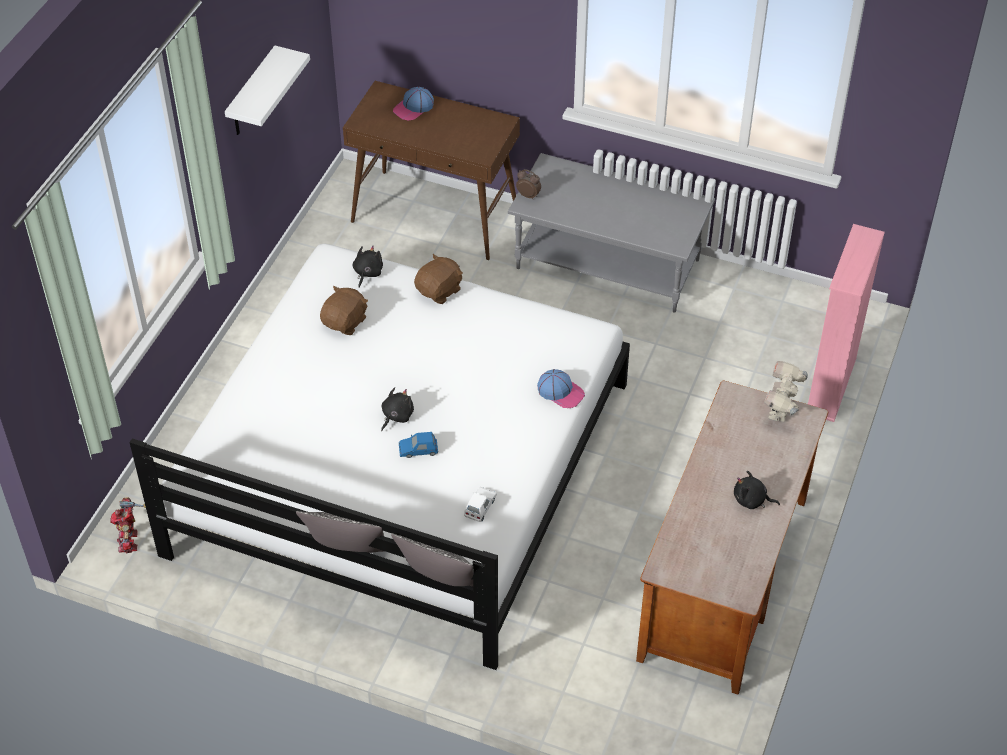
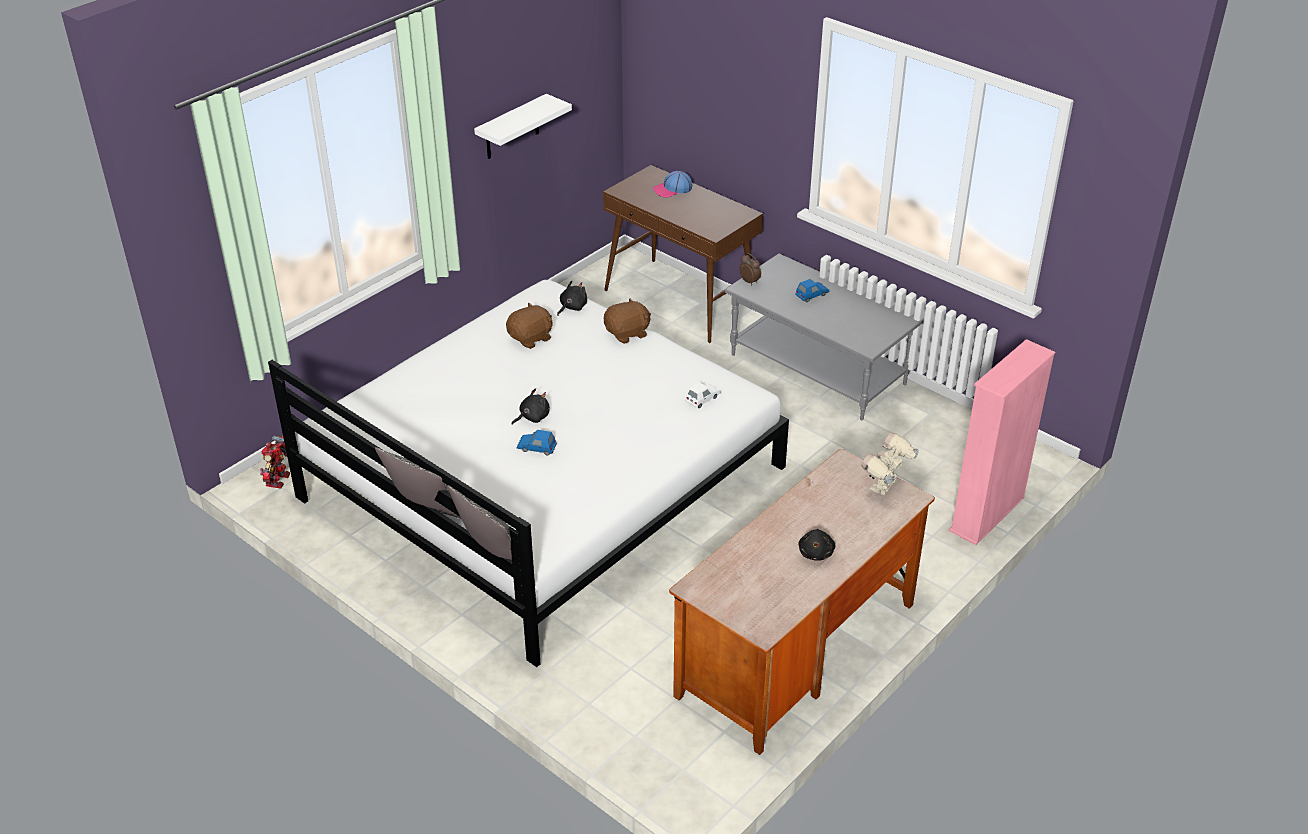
camera: 20 degrees right, 10 degrees down
white toy car [464,487,497,522] -> white toy car moved to [685,382,721,408]
cap [537,369,585,408] -> none
black plush toy [734,471,780,509] -> black plush toy turned 120 degrees counterclockwise [798,529,835,561]
none -> blue toy car [796,279,829,302]

